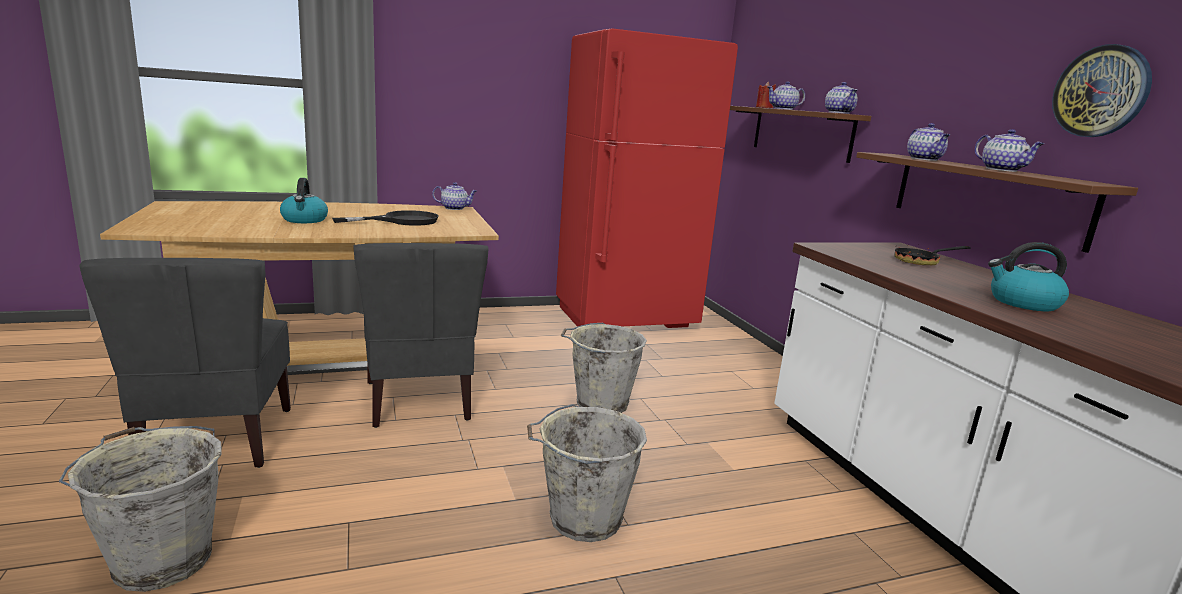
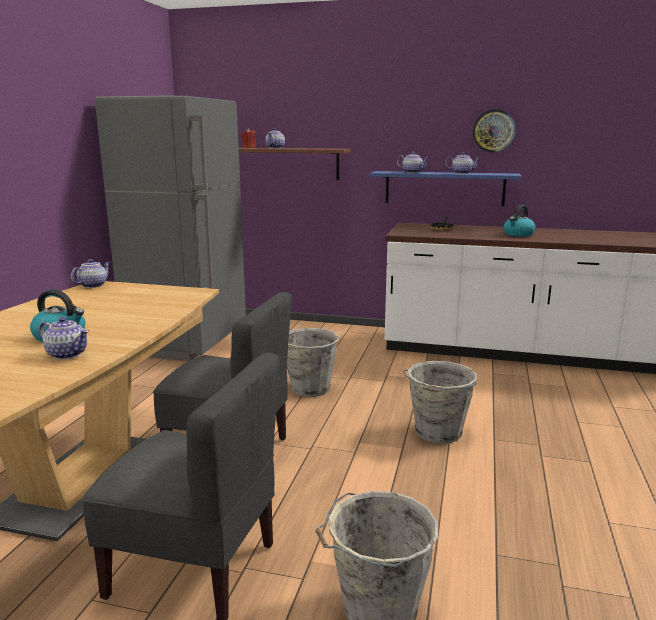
camera: 55 degrees left, 0 degrees up
black frying pan [332,210,439,226] -> none
red fridge [556,28,738,328] -> grey fridge [95,95,246,361]
teapot [825,82,858,114] -> teapot moved to [39,317,89,359]
brown shelf [856,152,1138,253] -> blue shelf [370,171,521,207]

